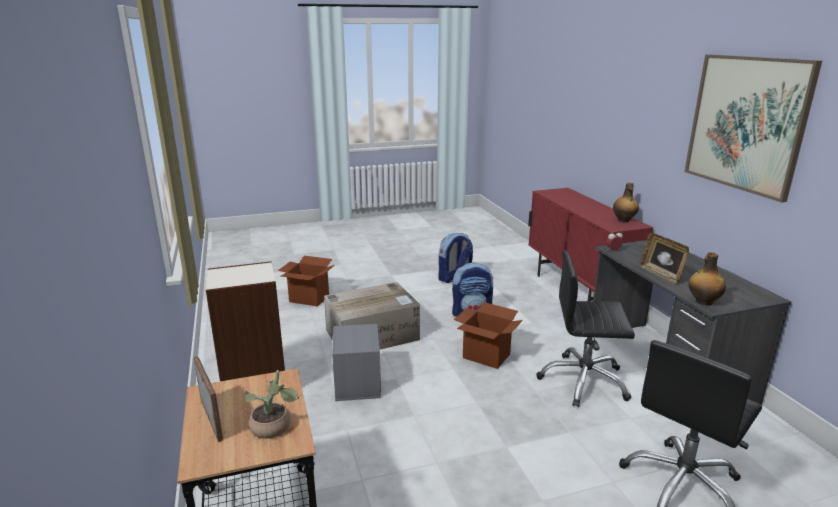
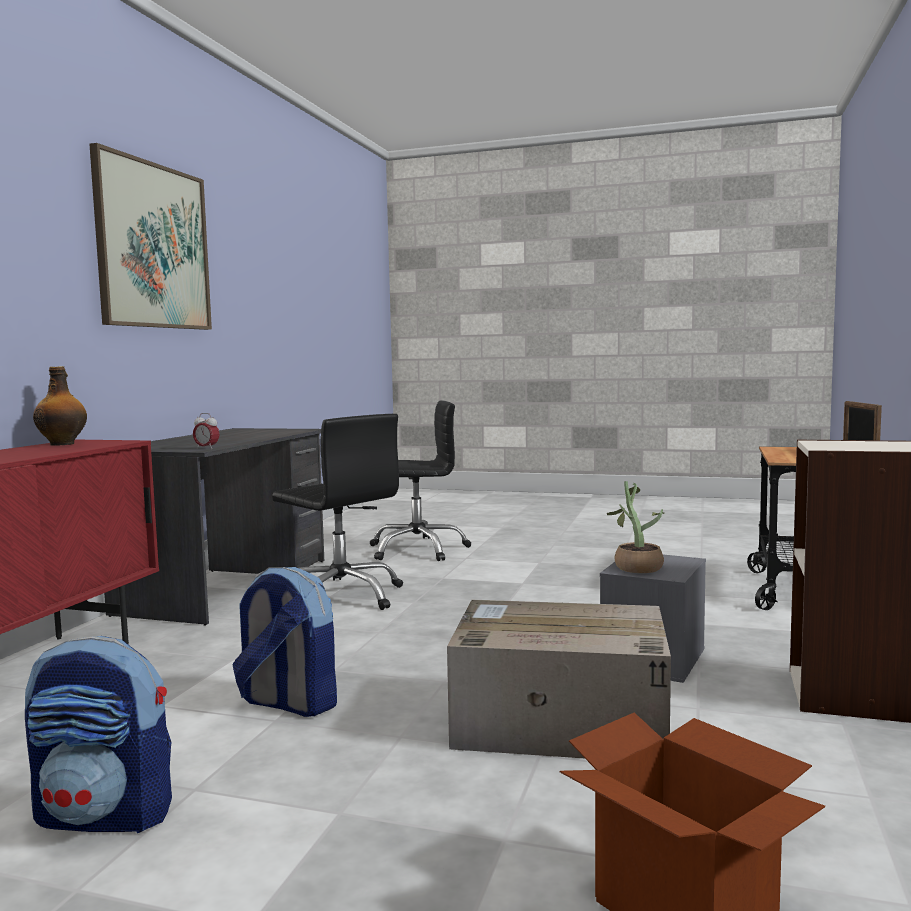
camera: 145 degrees left, 15 degrees down
potted plant [245,370,299,439] -> potted plant moved to [607,481,664,573]
cardboard box [454,302,523,369] -> none
picture frame [639,232,689,284] -> none
bottle [688,252,726,306] -> none

